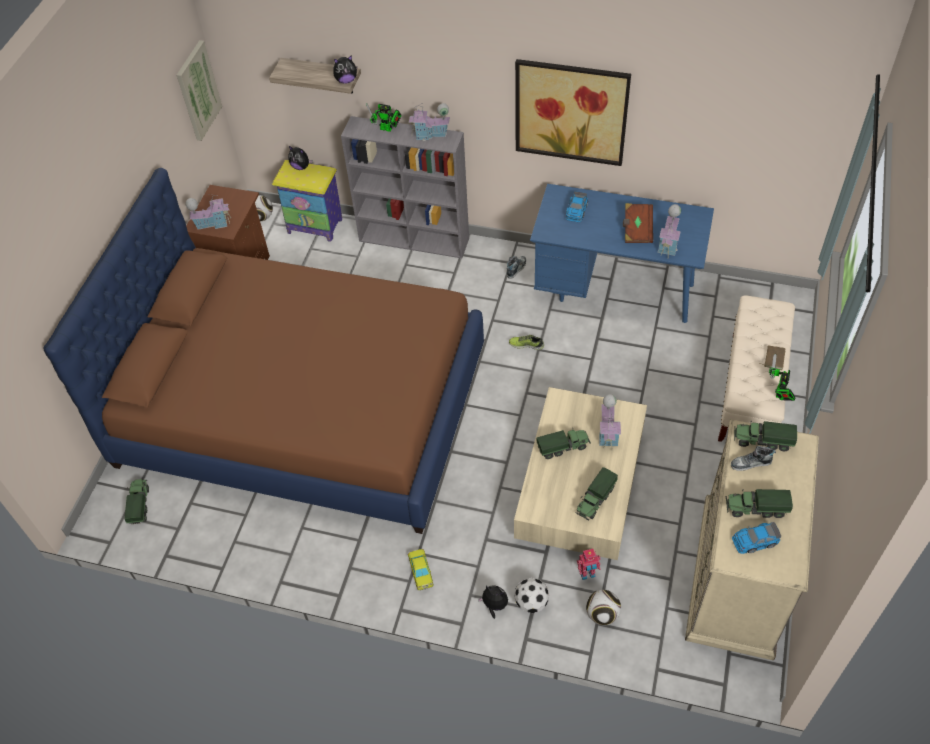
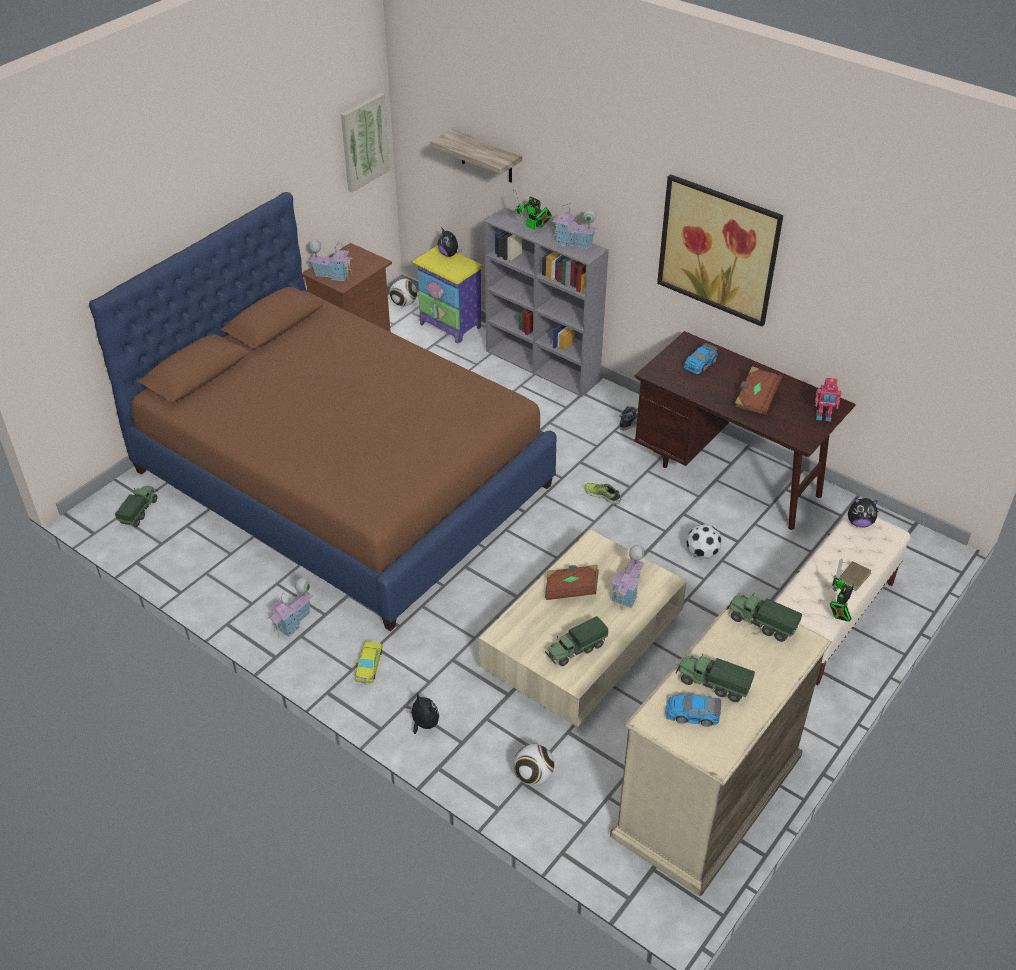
camera: 20 degrees right, 10 degrees down
plush toy [333,55,357,84] -> plush toy moved to [848,498,878,528]
football [514,578,549,613] -> football moved to [686,524,722,559]
blue desk [530,184,714,323] -> brown desk [634,331,856,530]
toy truck [536,430,591,459] -> brown book [545,565,599,600]
toy robot [577,549,600,580] -> toy robot moved to [815,378,841,421]
toy house [658,204,681,259] -> toy house moved to [268,578,313,637]
shoe [731,446,776,471] -> none

